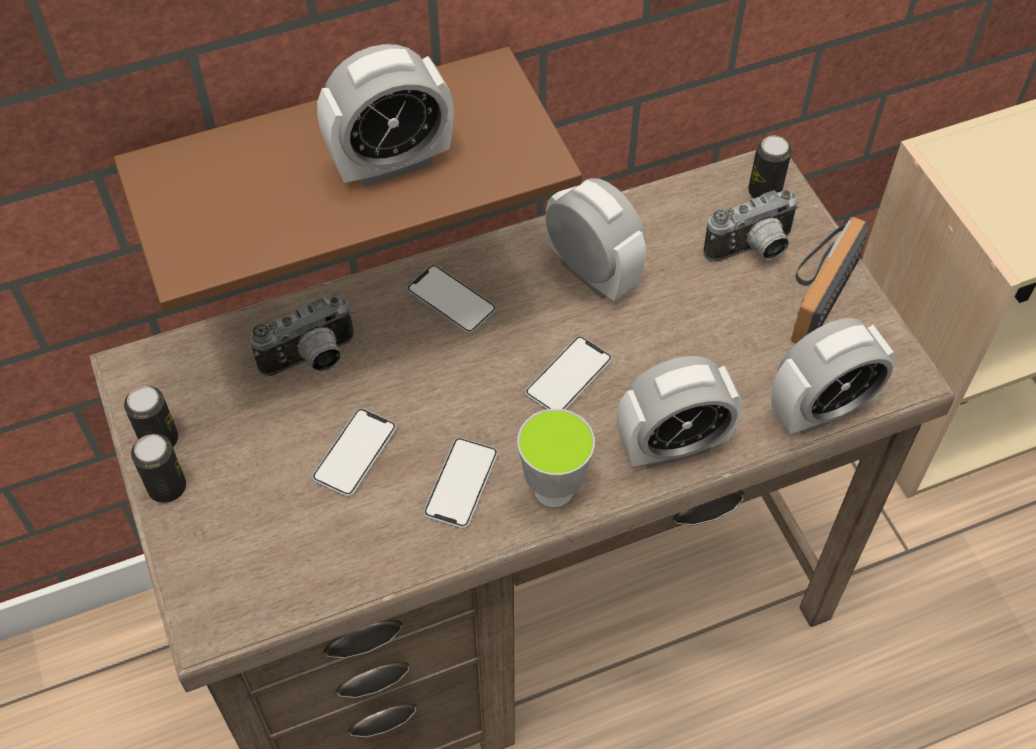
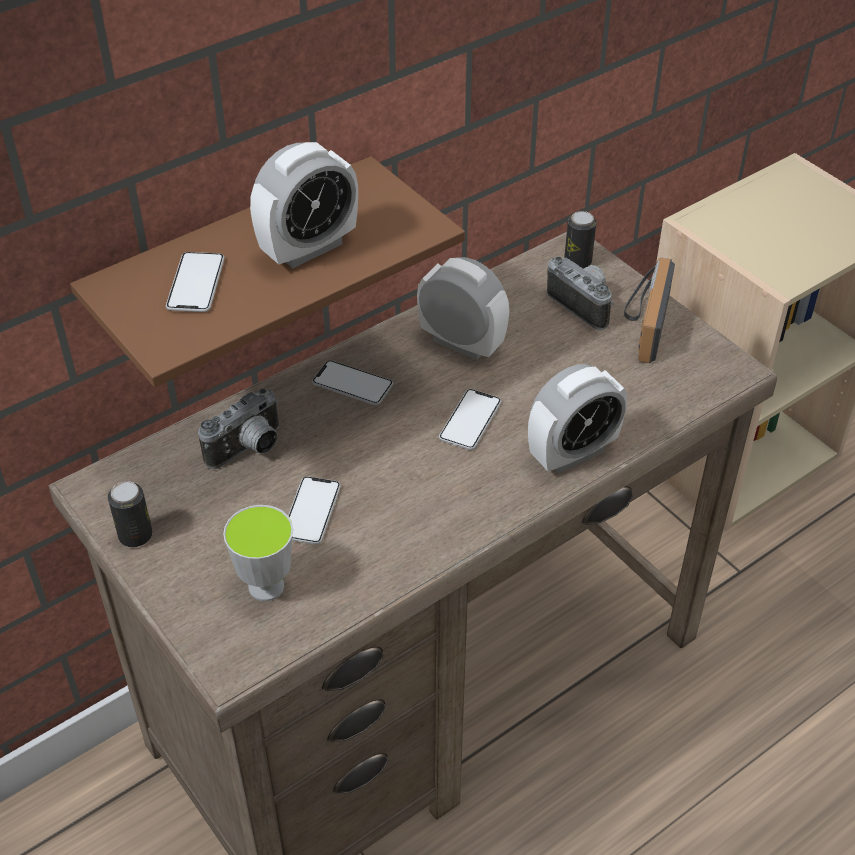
camera: 15 degrees left, 10 degrees down
can [131,434,186,503] -> none
phone [423,438,498,529] -> phone moved to [166,252,225,312]
cup [517,409,595,509] -> cup moved to [223,505,293,601]
camera [703,190,799,262] -> camera turned 90 degrees counterclockwise [547,256,614,330]
alarm clock [771,318,896,435] -> none

